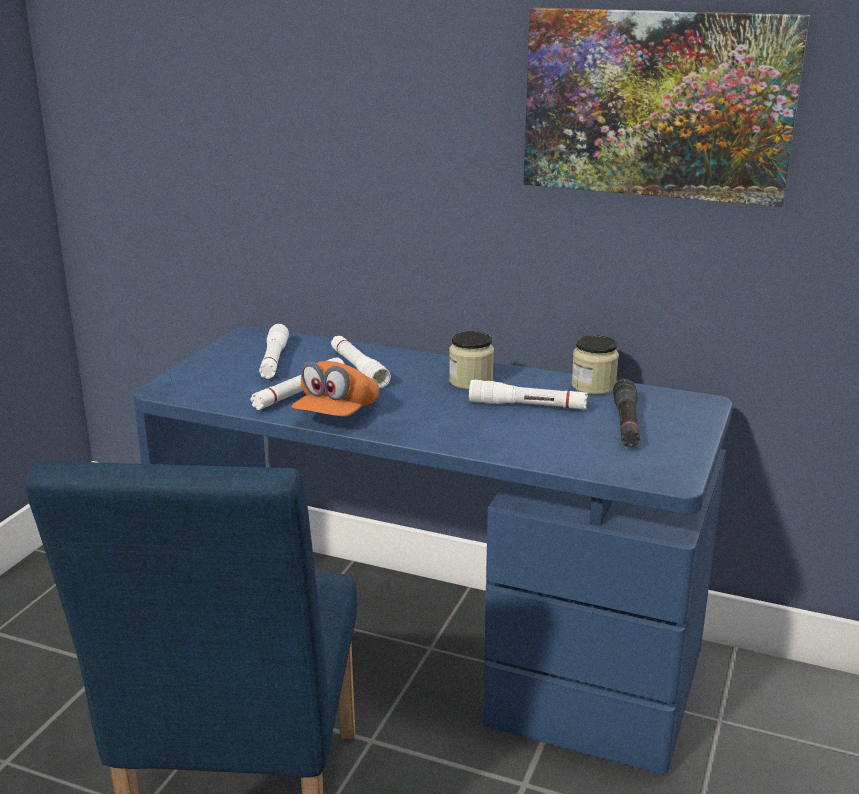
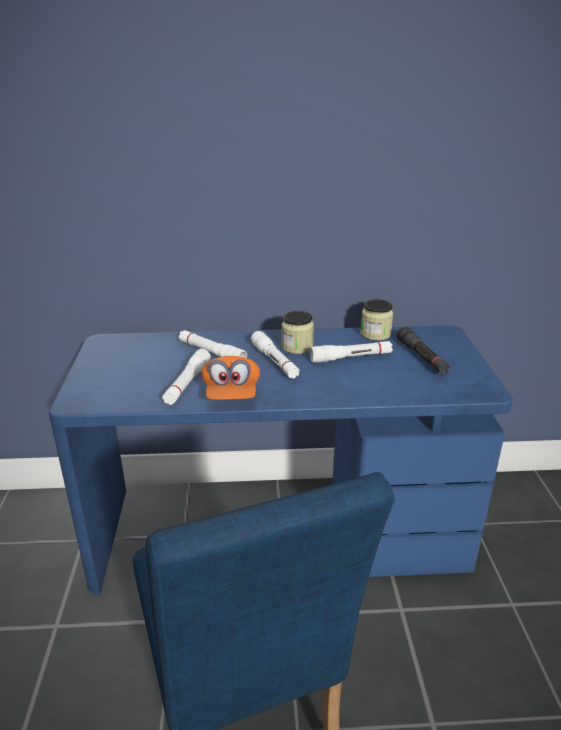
camera: 25 degrees left, 5 degrees up
white flashlight [259,324,289,379] -> white flashlight moved to [251,331,300,379]
picture [523,7,810,207] -> none

